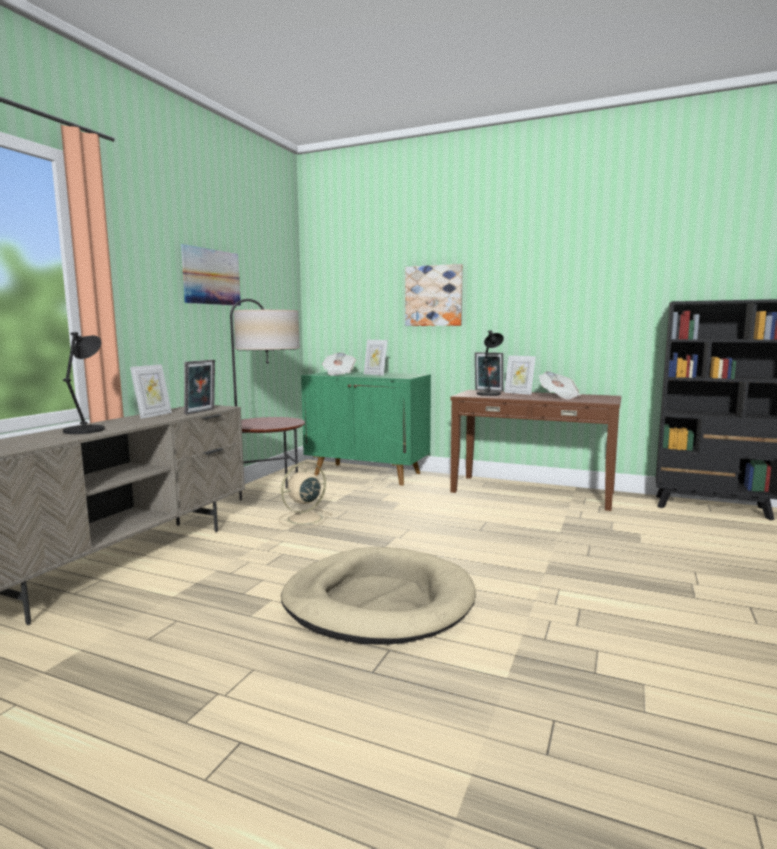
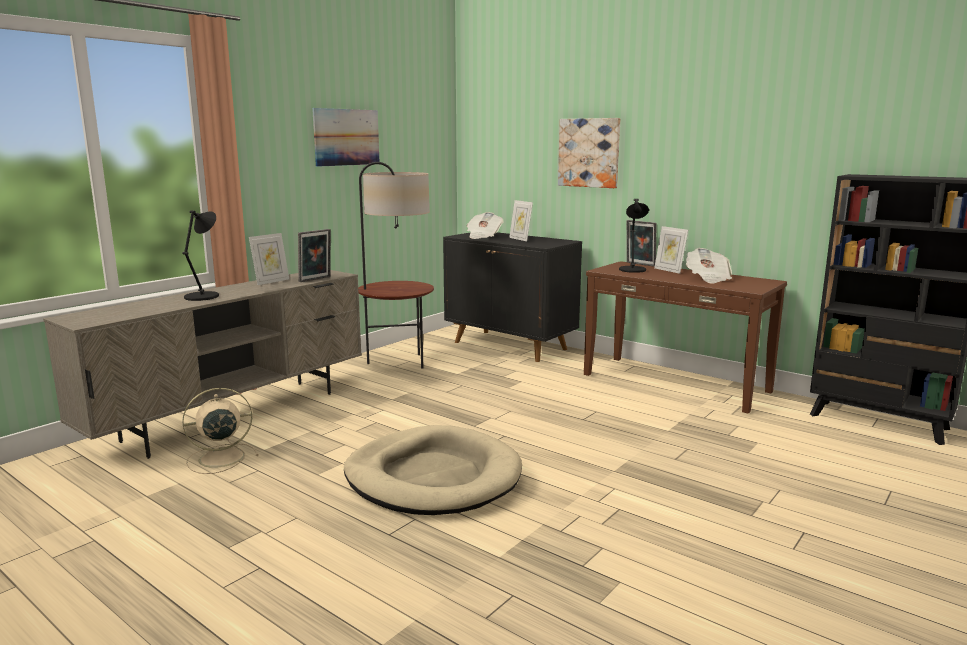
camera: 15 degrees right, 5 degrees up
beige fan [279,462,333,528] -> beige fan moved to [182,388,259,474]
green cabinet [301,372,431,486] -> black cabinet [443,232,582,362]

